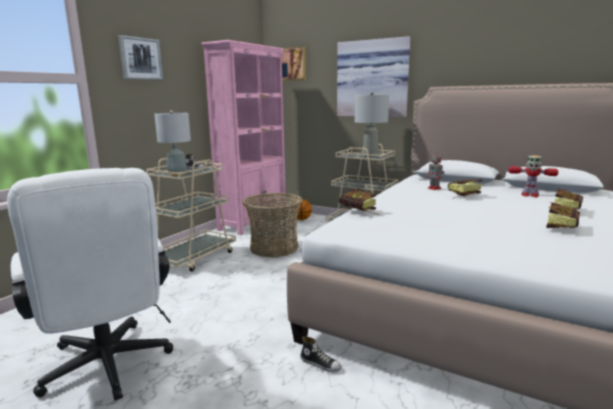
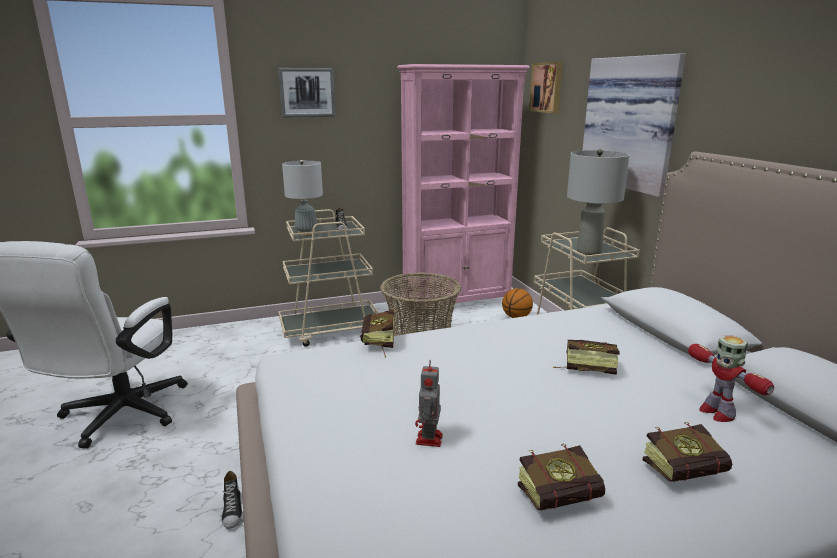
camera: 40 degrees right, 5 degrees up
toy robot [426,151,444,190] -> toy robot moved to [415,360,443,447]

